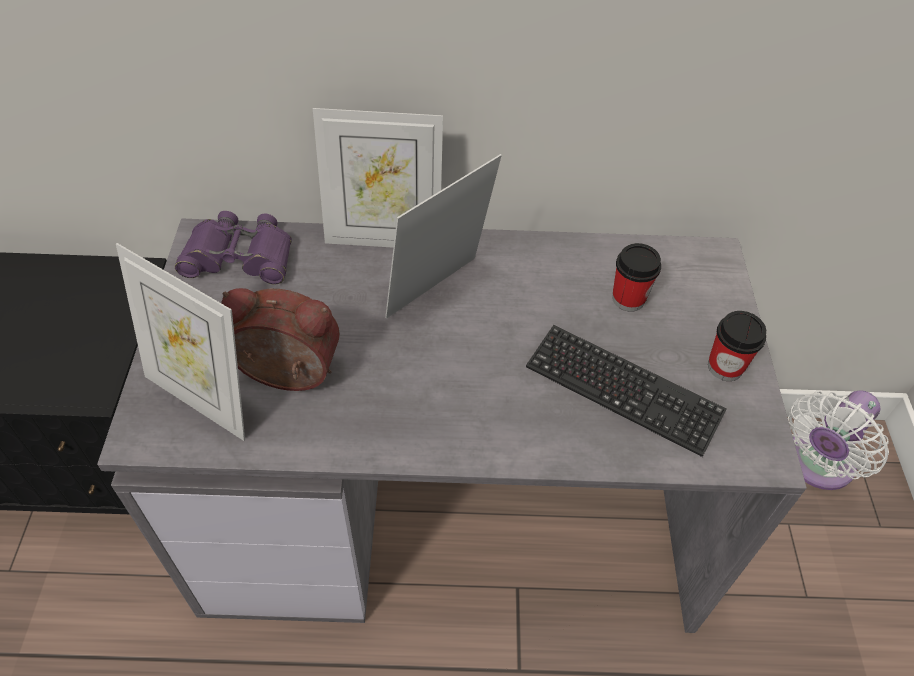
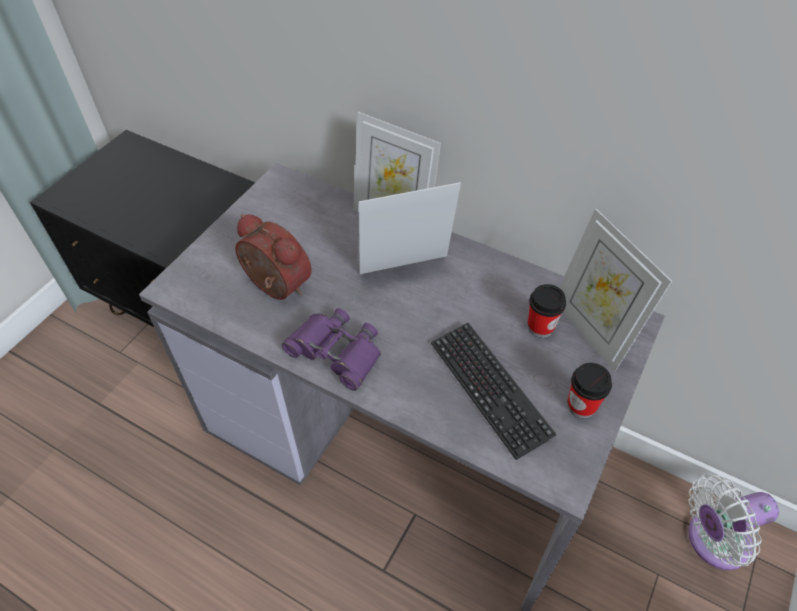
camera: 30 degrees right, 0 degrees up
picture frame [116,243,245,441] -> picture frame moved to [559,209,672,372]
purple binoculars [175,211,292,285] -> purple binoculars moved to [282,308,381,391]

